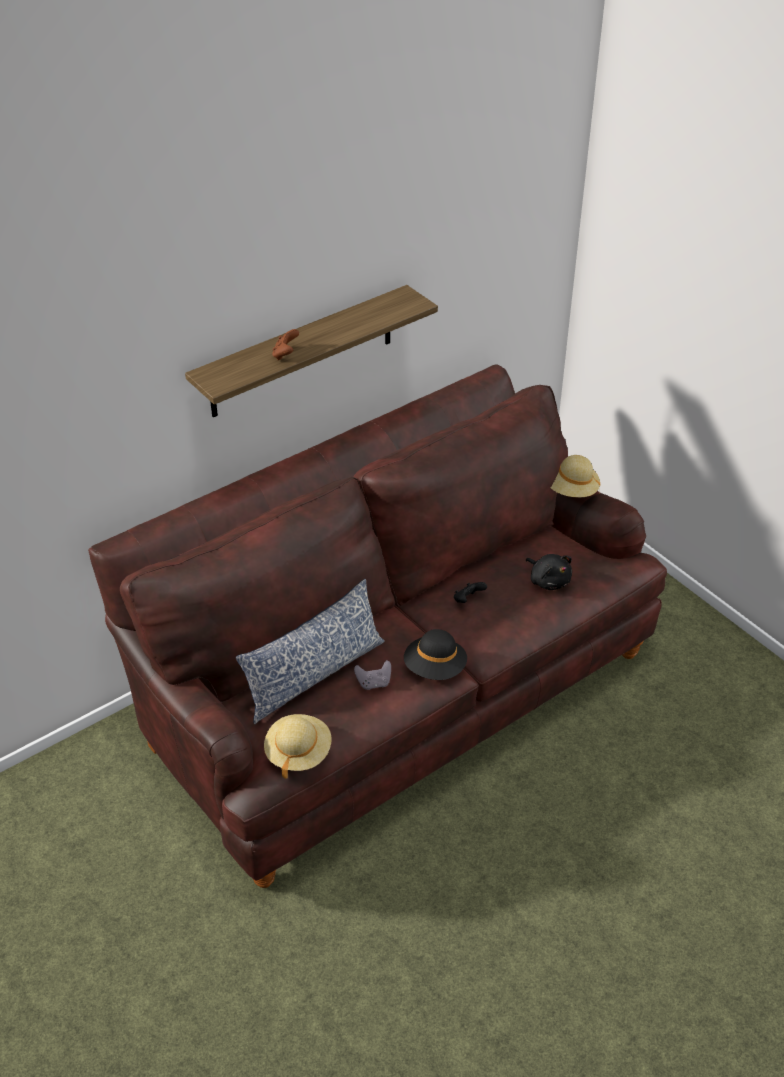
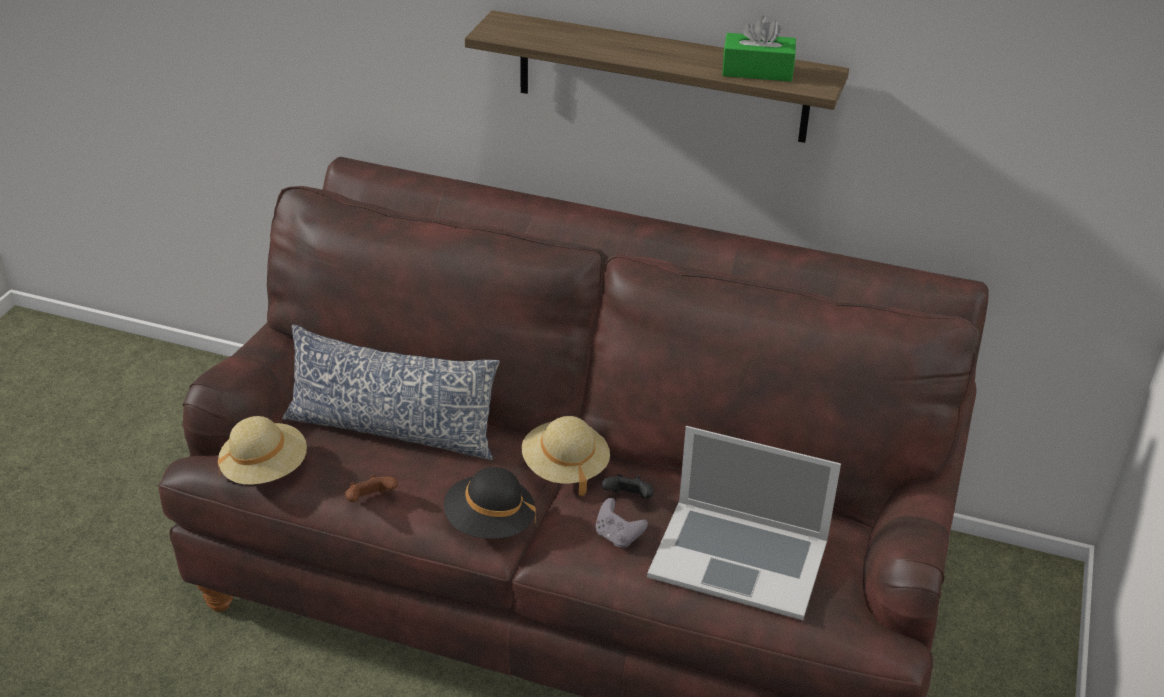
camera: 55 degrees right, 5 degrees down
brown game controller [272,329,299,360] -> brown game controller moved to [345,474,398,502]
grey game controller [354,660,391,690] -> grey game controller moved to [596,498,648,549]
black plush toy [526,554,572,590] -> laptop [647,426,841,620]
beige hat [551,455,600,497] -> beige hat moved to [522,416,610,496]
none -> green tissue box [722,16,796,82]

